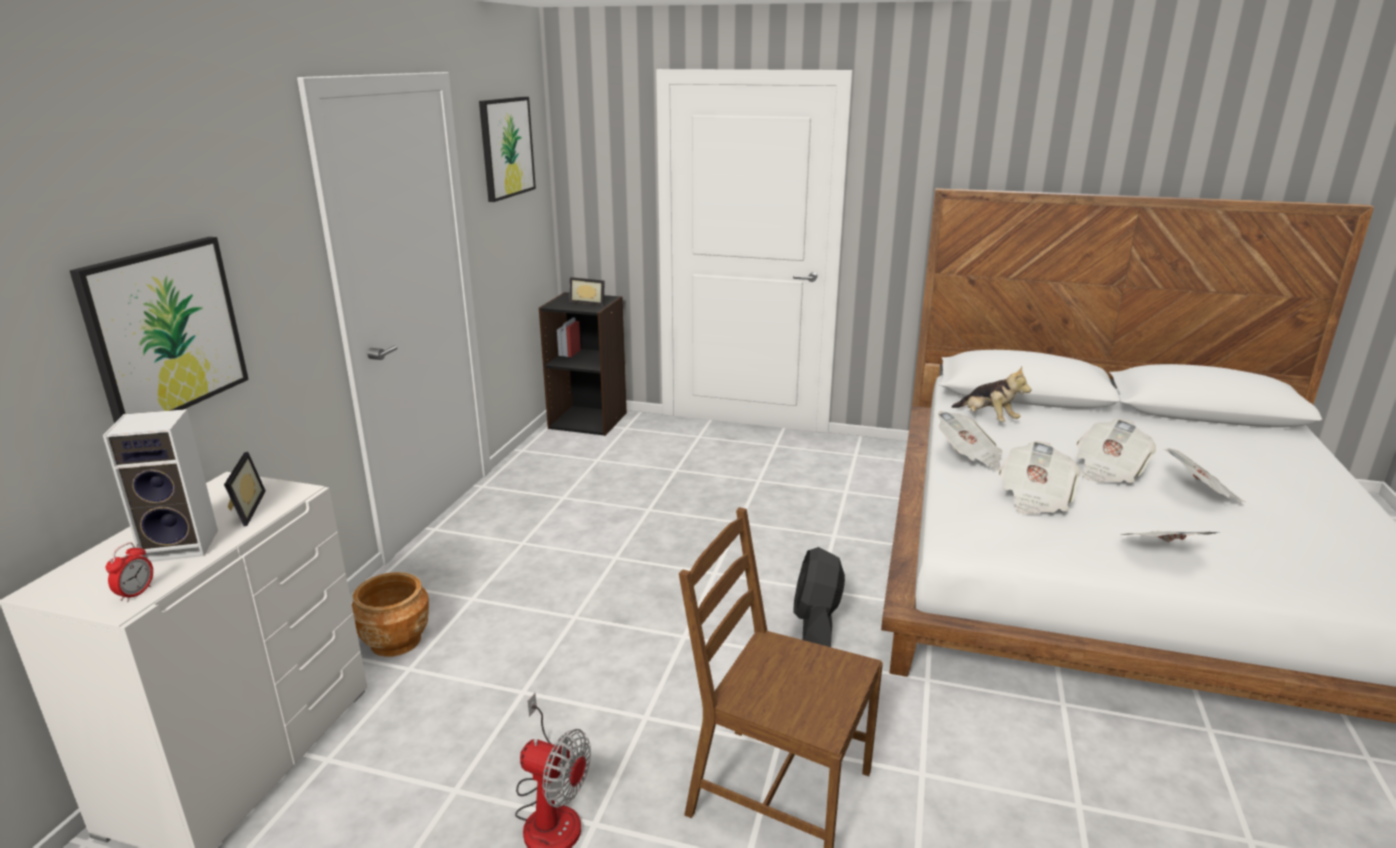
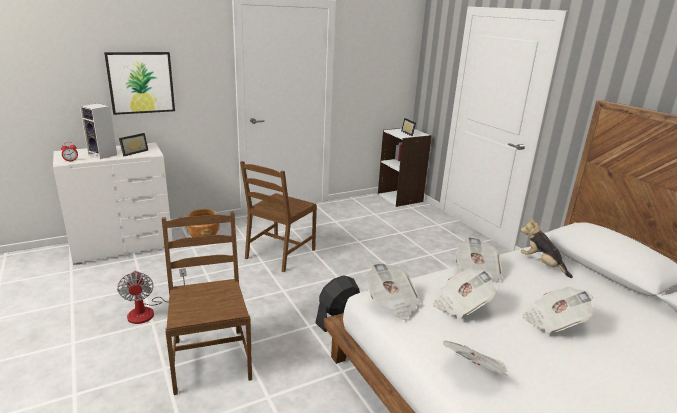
camera: 45 degrees right, 0 degrees up
picture [479,97,536,202] -> none
black bookcase [539,292,627,436] -> white bookcase [378,128,432,207]
plush toy [951,367,1032,422] -> plush toy turned 135 degrees clockwise [521,218,573,278]
newspaper [1164,448,1246,502] -> newspaper moved to [366,262,421,320]
none -> brown chair [240,161,317,272]

